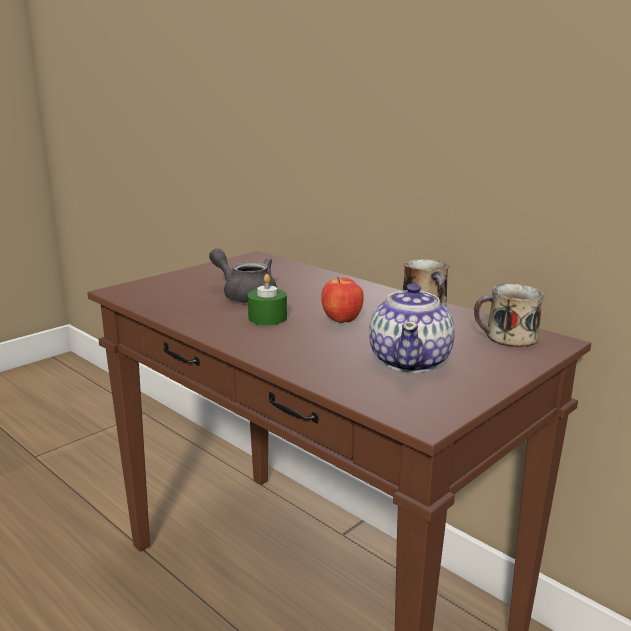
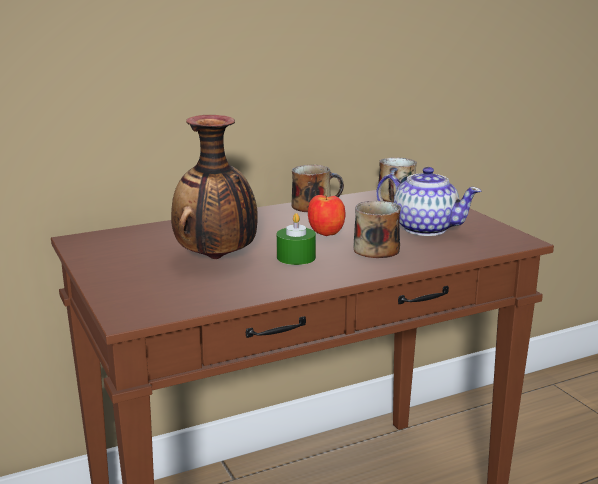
camera: 70 degrees left, 0 degrees up
grey teapot [209,248,277,303] -> vase [171,115,258,259]
none -> mug [354,201,401,258]

